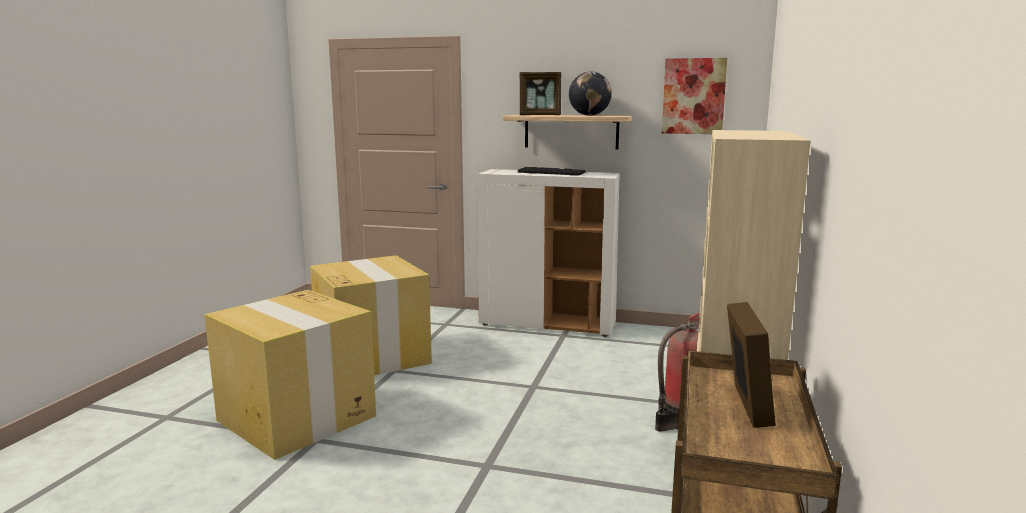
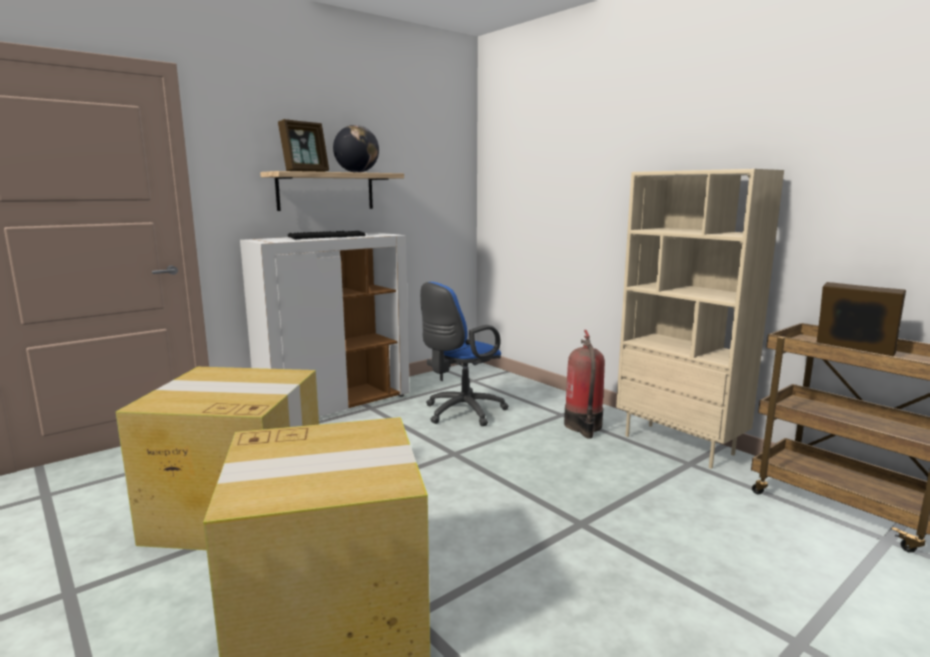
camera: 55 degrees left, 0 degrees up
picture [662,58,727,134] -> none
none -> blue office chair [420,282,509,426]

